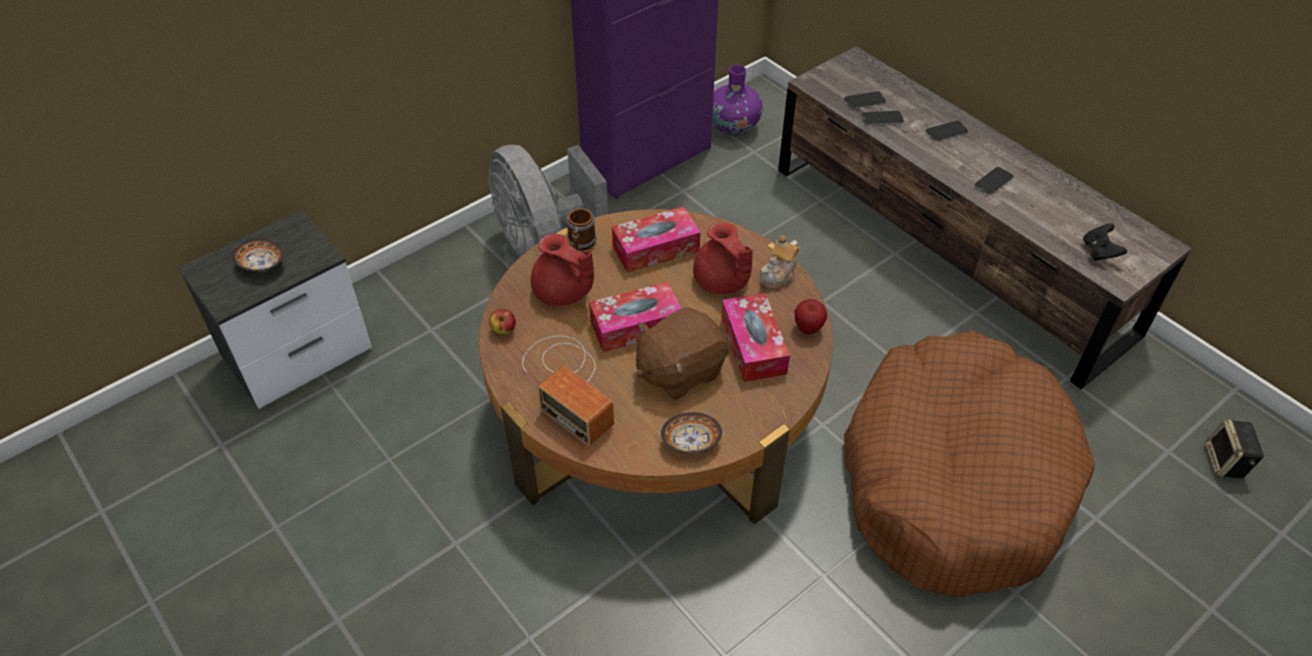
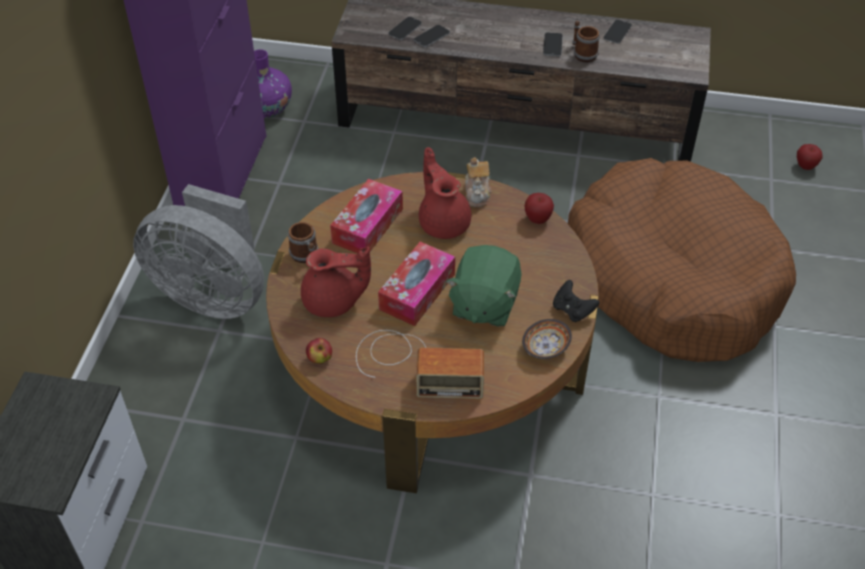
camera: 40 degrees left, 0 degrees up
bowl [233,238,284,272] -> none
brown plush toy [636,307,729,400] -> green plush toy [446,245,522,327]
red teapot [693,222,753,294] -> red teapot turned 135 degrees counterclockwise [419,147,471,239]
tissue box [721,293,790,382] -> none
phone [926,121,968,141] -> phone moved to [604,20,632,43]
black game controller [1083,223,1127,261] -> black game controller moved to [553,280,600,323]
speaker [1205,419,1264,478] -> apple [797,144,823,170]
none -> mug [573,21,600,62]

